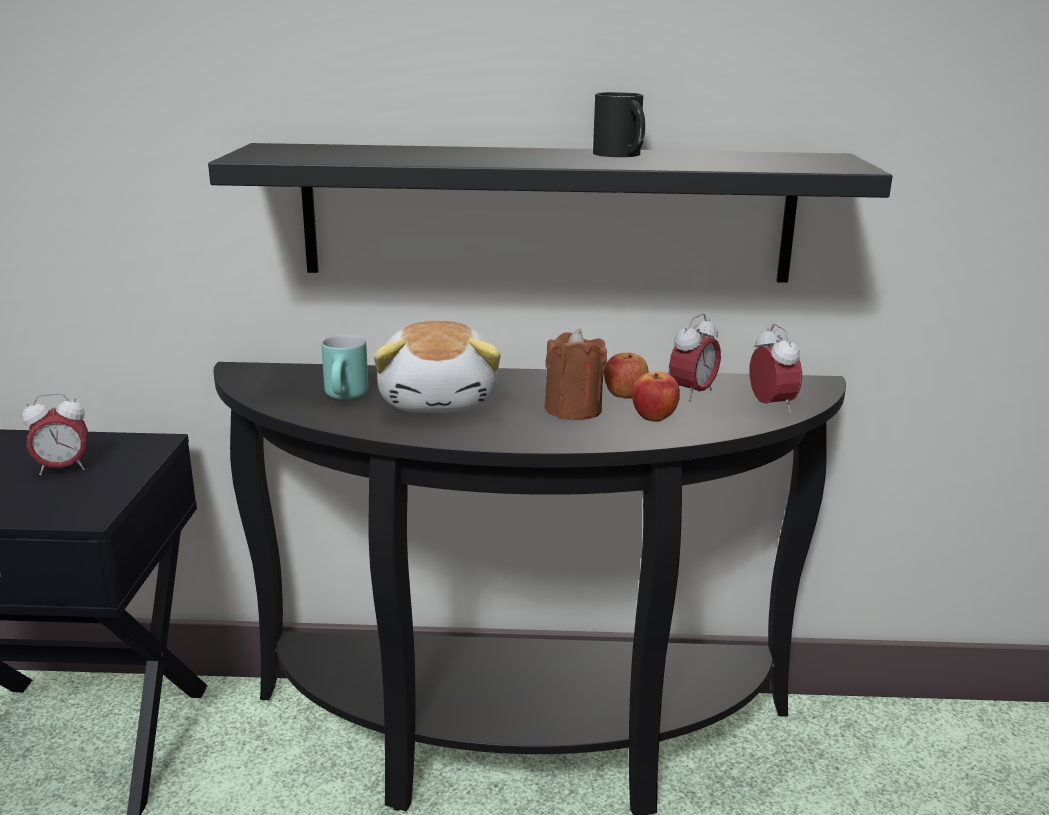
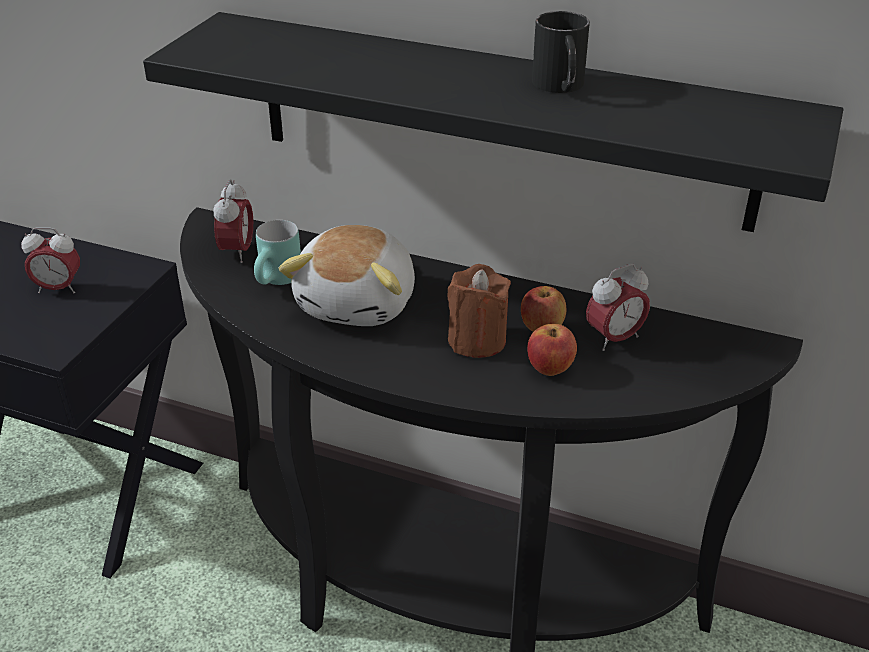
camera: 20 degrees right, 15 degrees up
alarm clock [750,324,802,414] -> alarm clock moved to [213,179,253,263]

